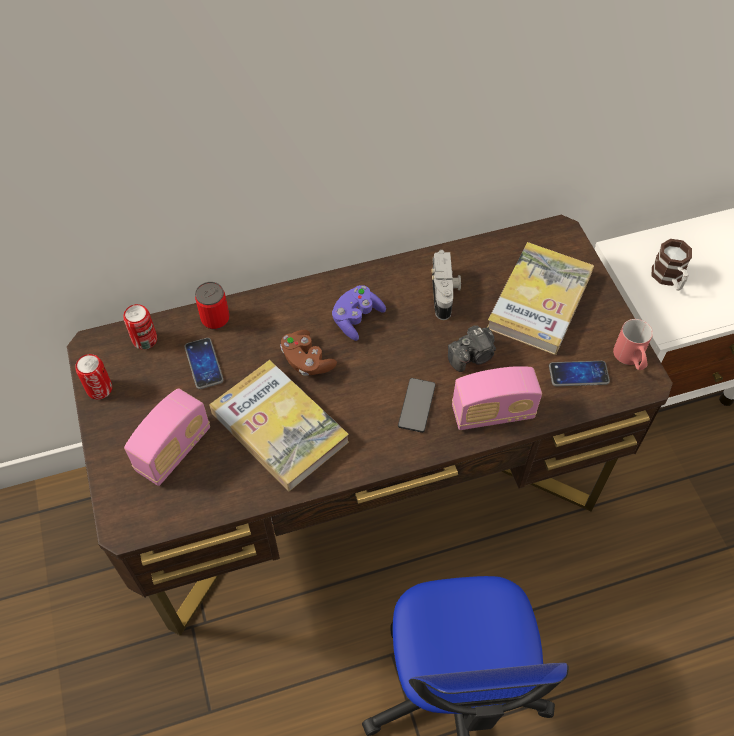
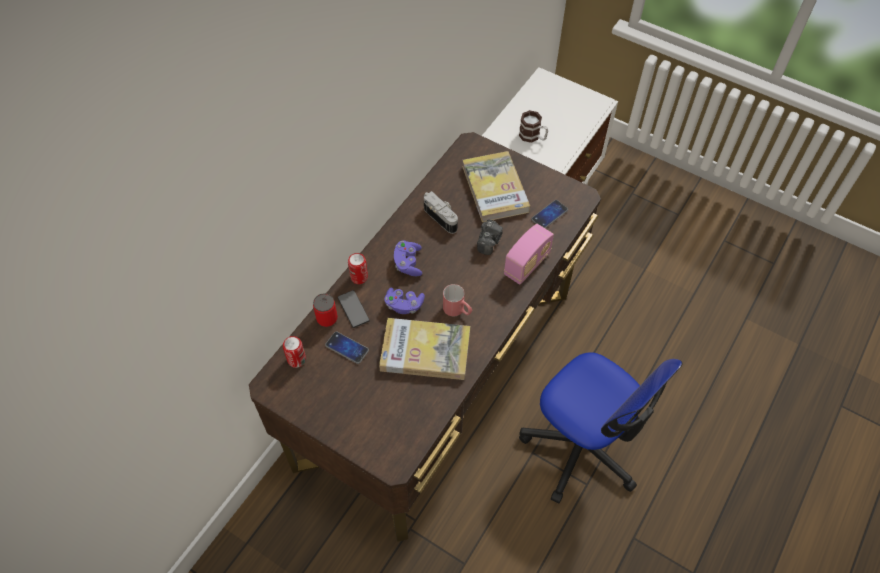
camera: 40 degrees left, 0 degrees up
can [75,354,112,400] -> can moved to [348,253,368,284]
radio [124,388,210,486] -> none
brown game controller [280,330,337,376] -> purple game controller [384,288,425,314]
phone [398,378,436,433] -> phone moved to [338,290,370,328]
red mug [613,319,653,370] -> red mug moved to [443,284,472,316]

